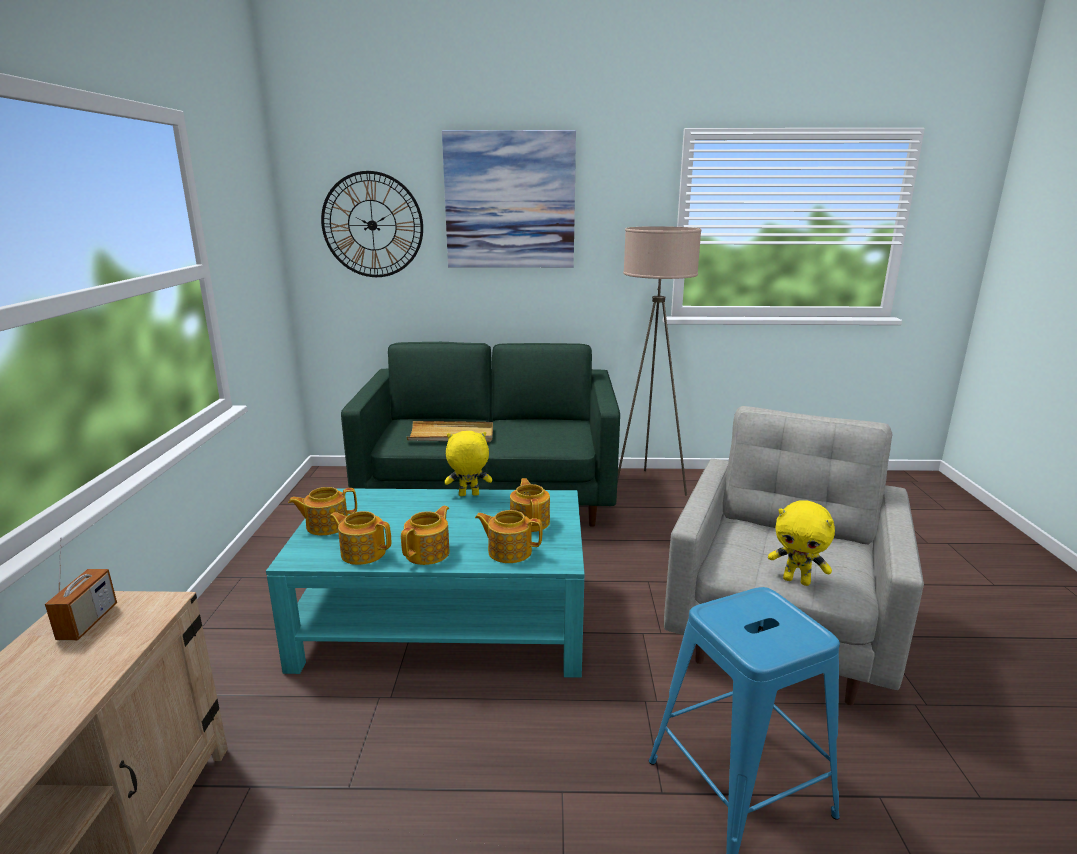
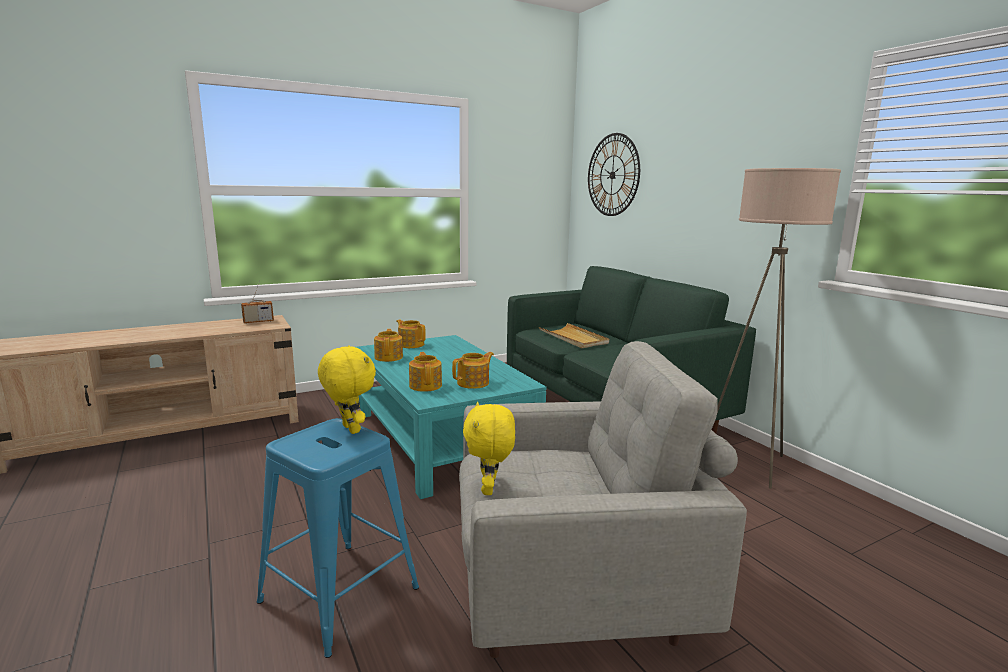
camera: 60 degrees right, 5 degrees down
teapot [401,506,450,565] -> none
picture [442,130,576,268] -> none
yellow plush toy [445,431,492,496] -> yellow plush toy moved to [318,345,376,434]

